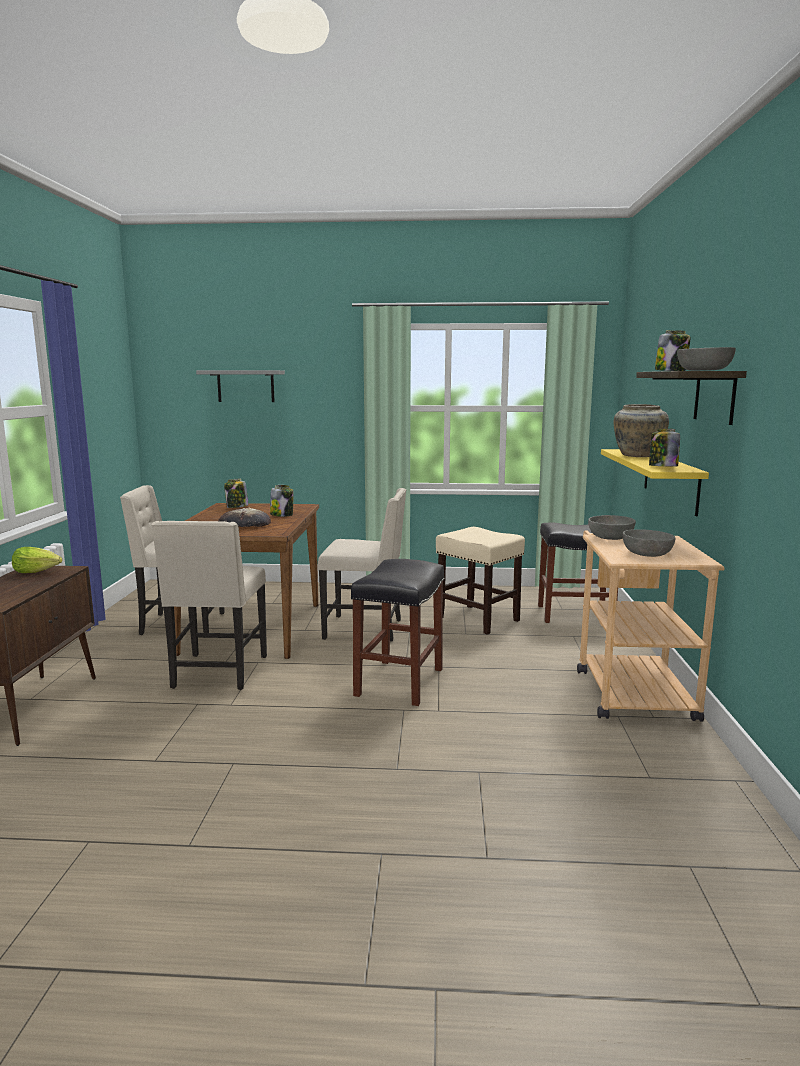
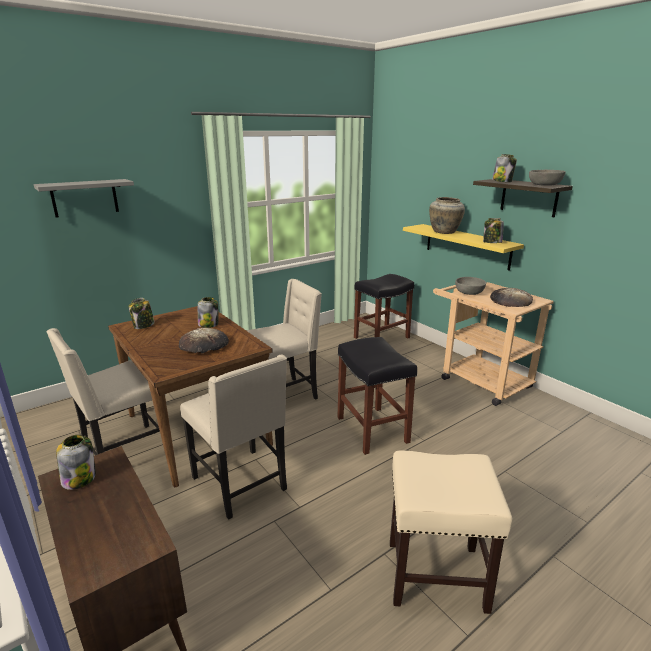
camera: 40 degrees left, 10 degrees up
lettuce [12,547,62,573] -> jar [56,435,96,490]
beige stool [436,527,525,635] -> beige stool moved to [390,450,513,614]
grey bowl [623,529,676,557] -> bread [490,288,533,307]

